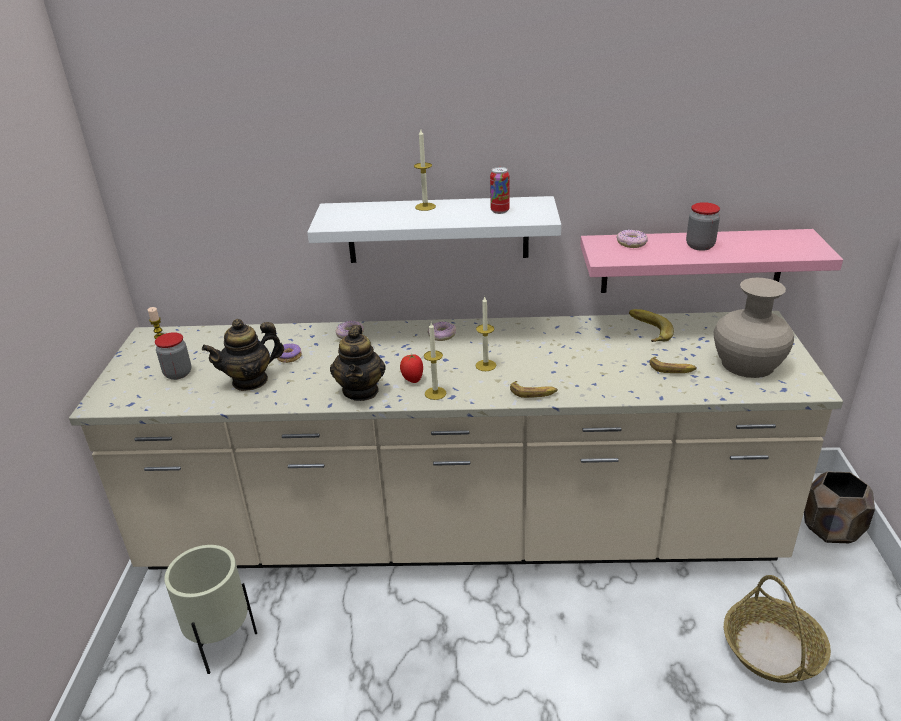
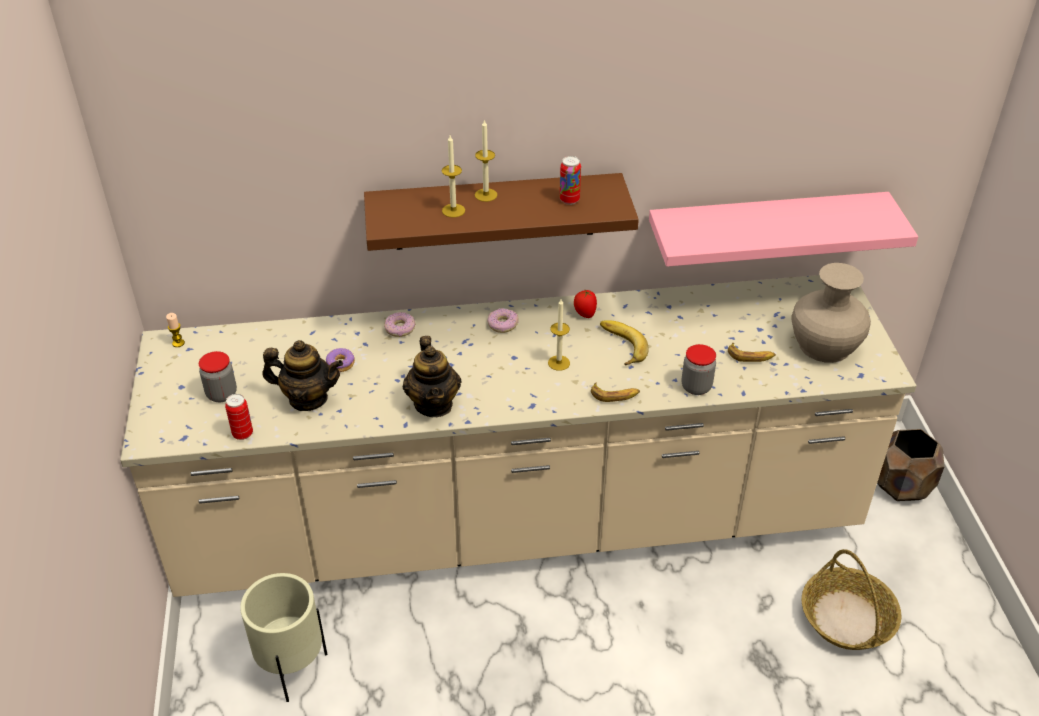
camera: 10 degrees left, 10 degrees up
teapot [202,319,284,391] -> teapot turned 135 degrees counterclockwise [262,340,343,411]
white shelf [307,196,561,263] -> brown shelf [364,173,639,251]
tomato [400,354,423,383] -> tomato moved to [574,290,597,318]
candle [424,322,447,400] -> candle moved to [442,135,465,218]
donut [616,230,648,248] -> none
banana [629,309,674,342] -> banana moved to [600,320,649,365]
jar [686,202,720,251] -> jar moved to [682,344,716,395]
none -> can [225,394,253,440]

